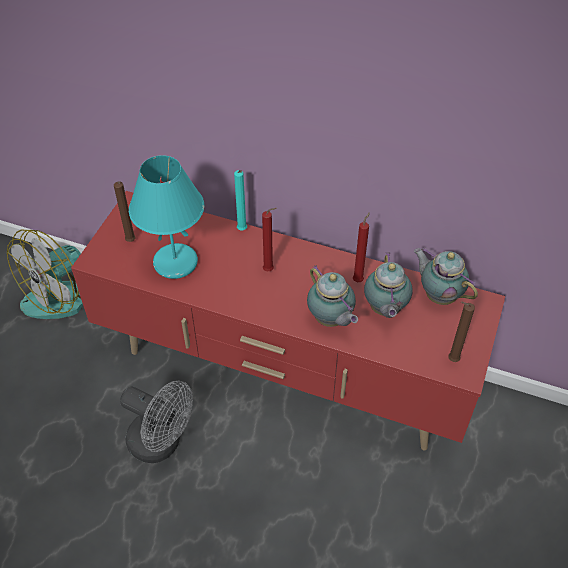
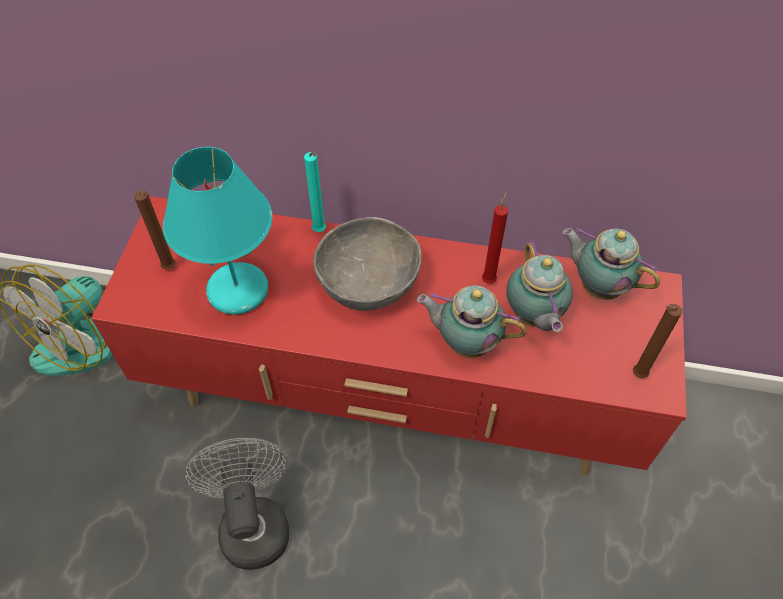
camera: 10 degrees left, 5 degrees up
grey fan [120,381,193,463] -> grey fan turned 120 degrees counterclockwise [185,438,290,570]
red candle [262,208,277,271] -> grey bowl [313,217,421,311]
teapot [307,265,358,327] -> teapot turned 150 degrees clockwise [417,286,527,358]

